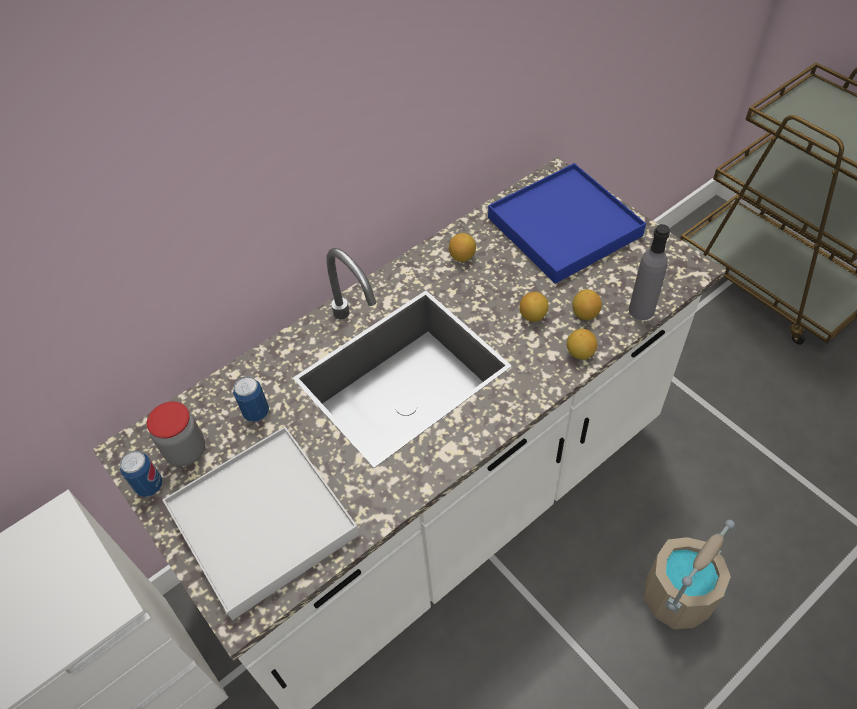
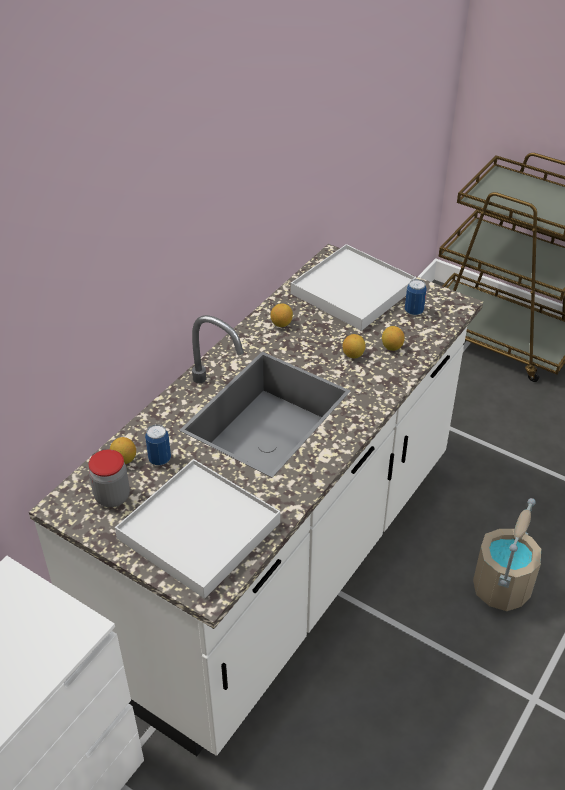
camera: 20 degrees left, 10 degrees down
can [120,451,163,497] -> can moved to [405,279,427,315]
blue tray [488,163,646,284] -> white tray [291,244,416,331]
lemon [567,329,597,360] -> lemon moved to [110,437,136,464]
grey bottle [629,224,670,320] -> none

